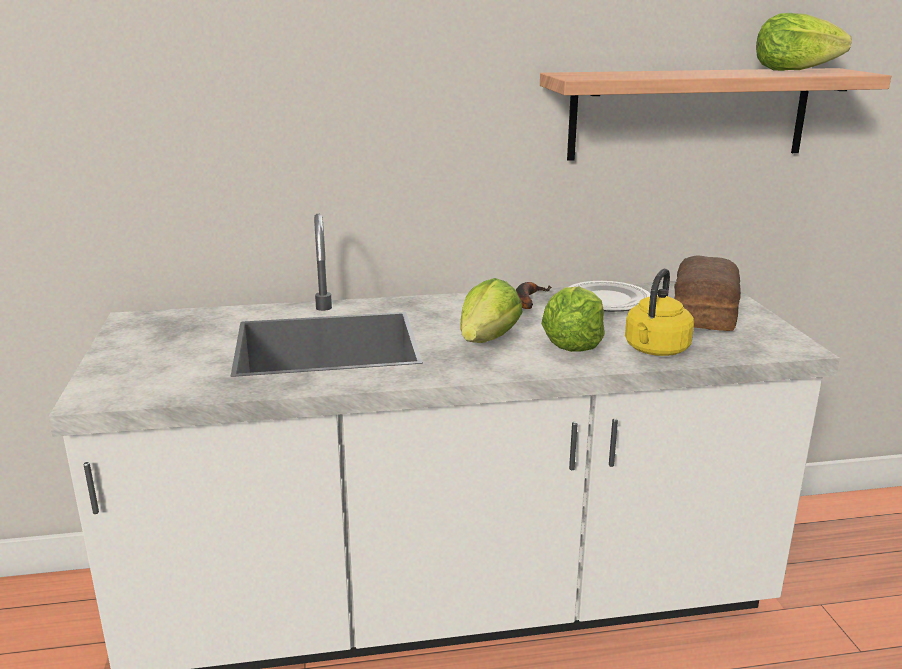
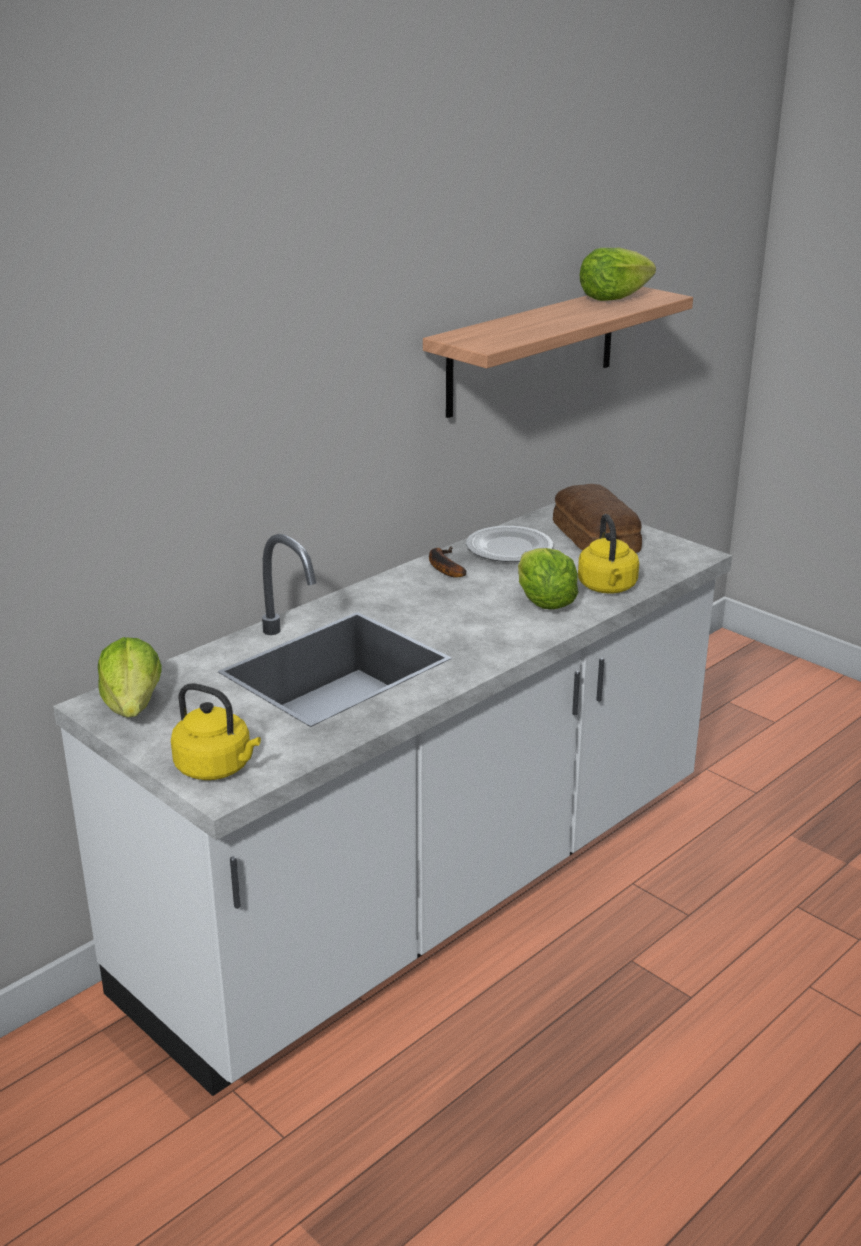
camera: 35 degrees left, 5 degrees up
lettuce [460,278,523,343] -> lettuce moved to [98,637,162,717]
none -> yellow kettle [171,683,261,780]

